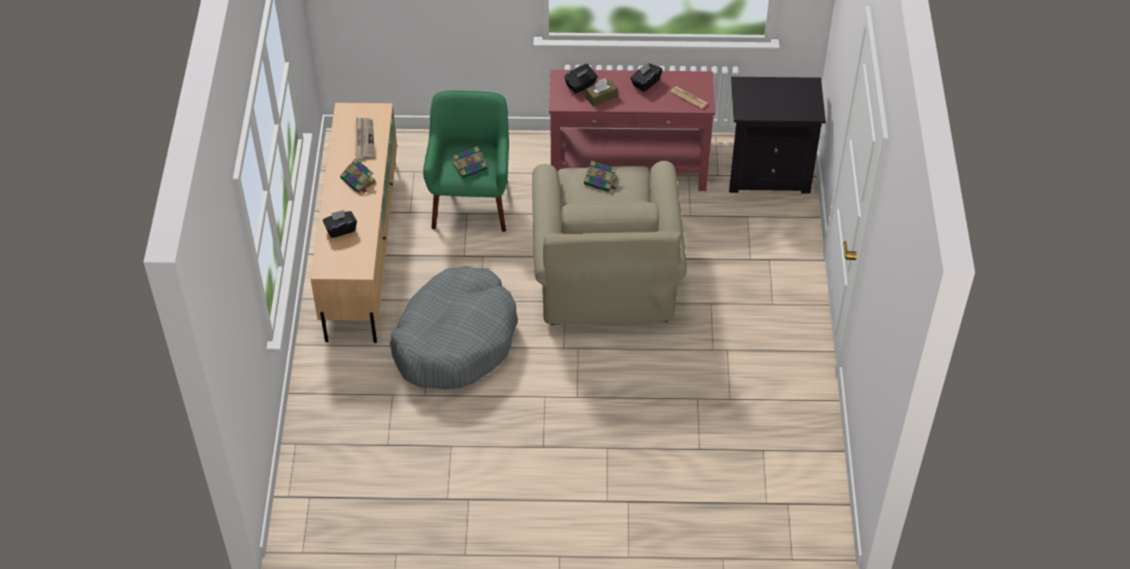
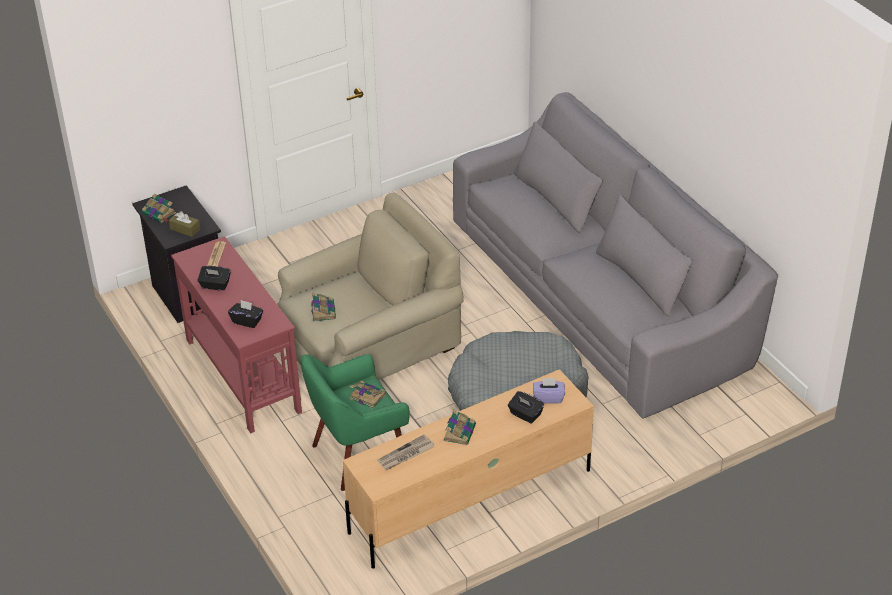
camera: 120 degrees left, 10 degrees down
brown tissue box [586,79,618,107] -> brown tissue box moved to [169,211,200,237]
none -> book [142,193,176,223]
none -> grey sofa [453,92,778,419]
none -> purple tissue box [533,378,565,403]

